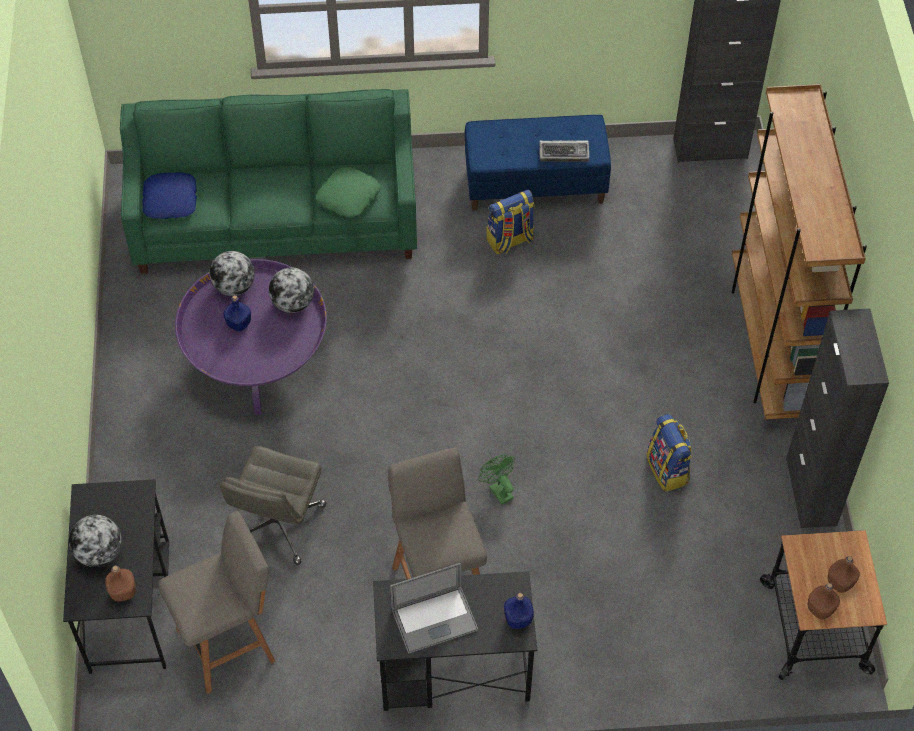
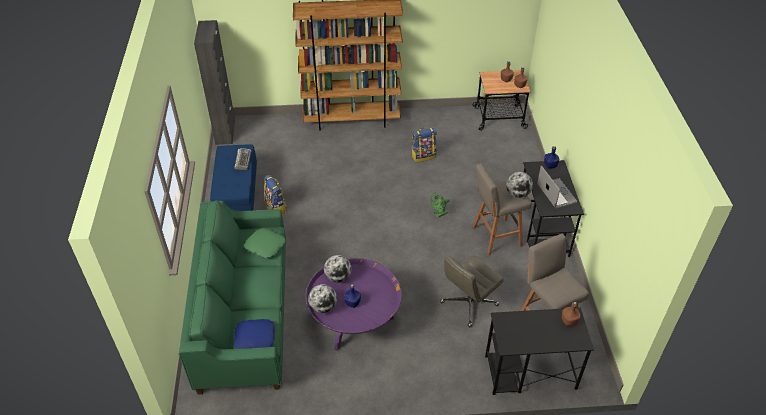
camera: 90 degrees left, 10 degrees down
globe [69,515,122,567] -> globe moved to [506,172,533,198]
grey office chair [220,446,326,565] -> grey office chair turned 120 degrees clockwise [440,256,504,327]
black cabinet [786,308,889,528] -> none

